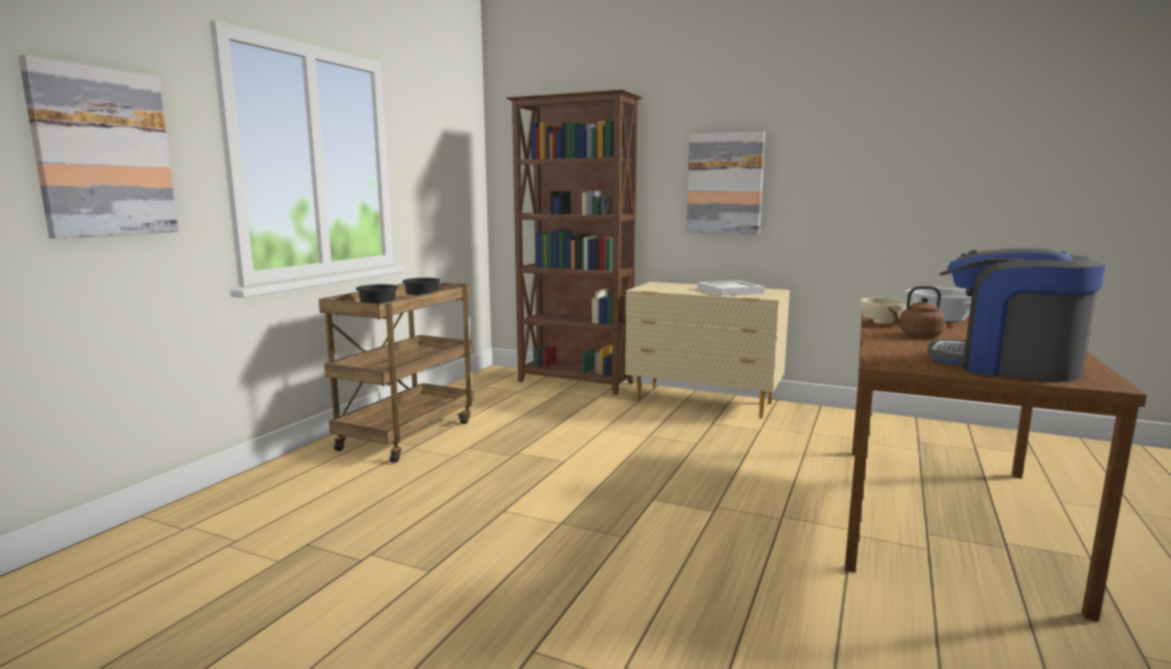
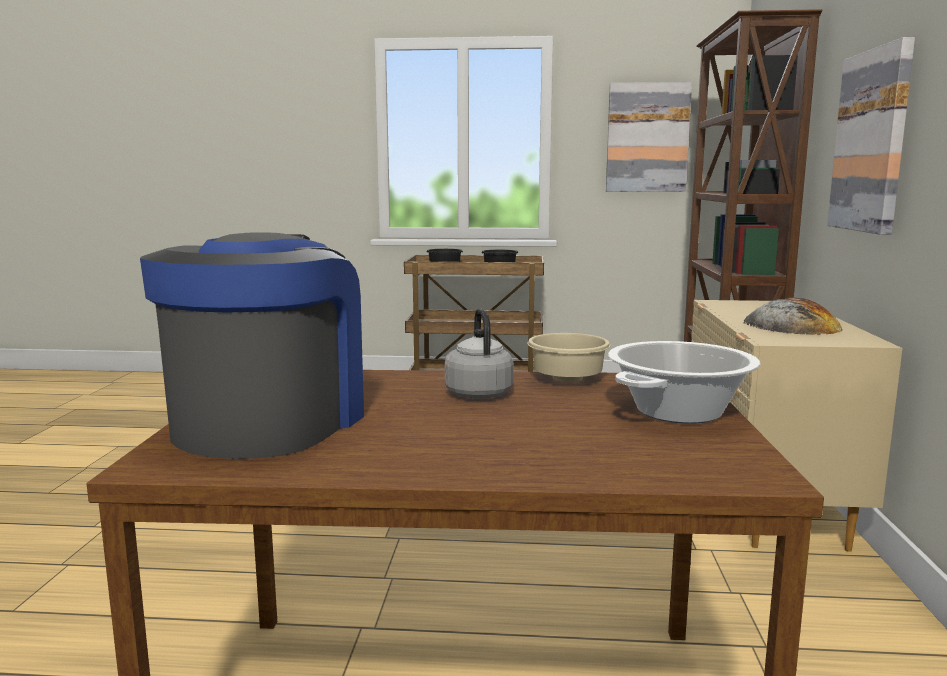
camera: 70 degrees right, 0 degrees up
picture [19,55,179,239] -> picture moved to [606,82,692,192]
white tray [697,280,765,296] -> bread [744,297,843,335]
brown kettle [889,286,945,337] -> grey kettle [445,308,514,399]

